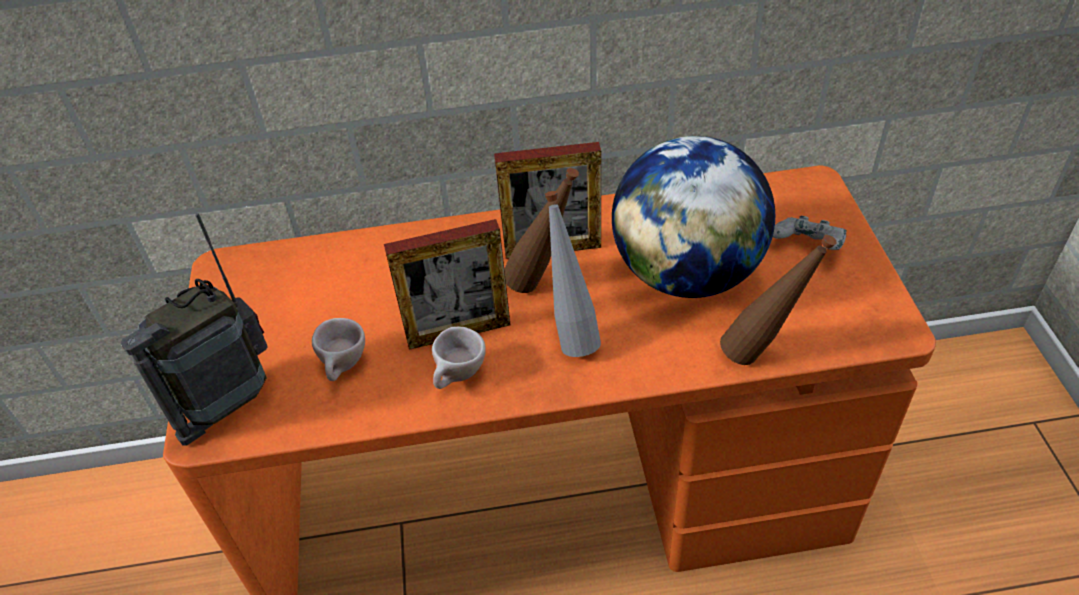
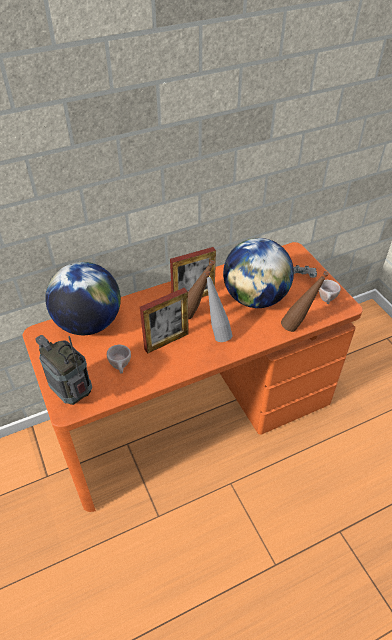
camera: 20 degrees left, 0 degrees up
radio [121,213,267,445] -> radio turned 105 degrees clockwise [35,335,92,405]
beige cup [432,327,486,389] -> beige cup moved to [319,280,341,304]
none -> globe [45,262,121,335]

